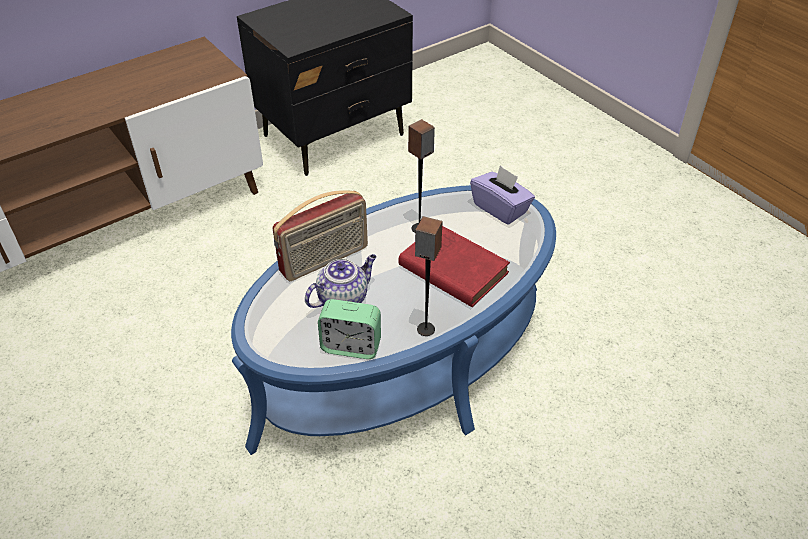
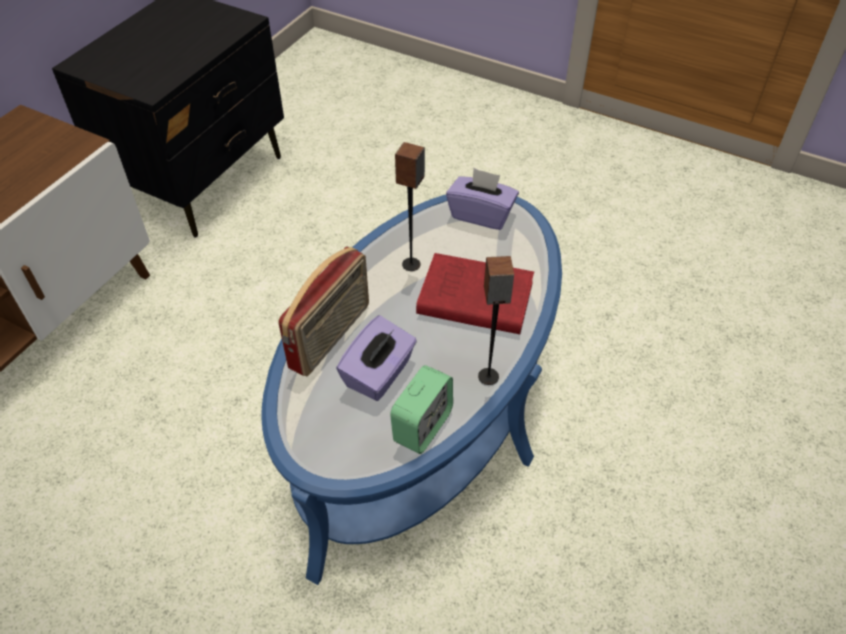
camera: 25 degrees left, 5 degrees up
teapot [305,254,377,308] -> purple tissue box [336,315,417,401]
alarm clock [318,299,381,359] -> alarm clock turned 45 degrees counterclockwise [390,365,453,454]

